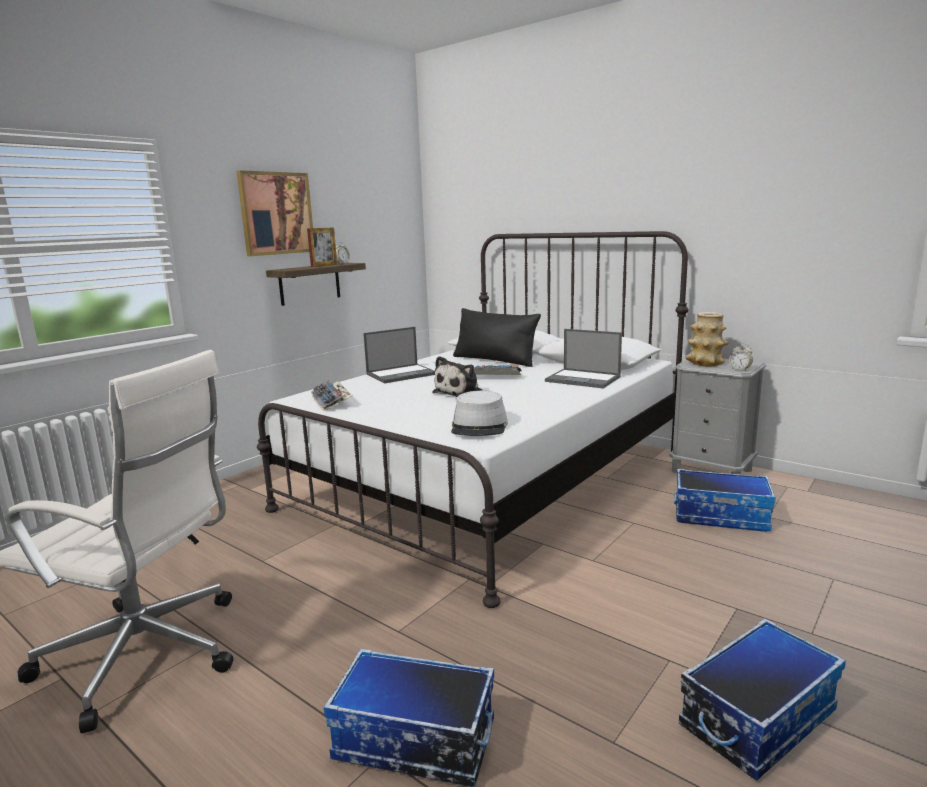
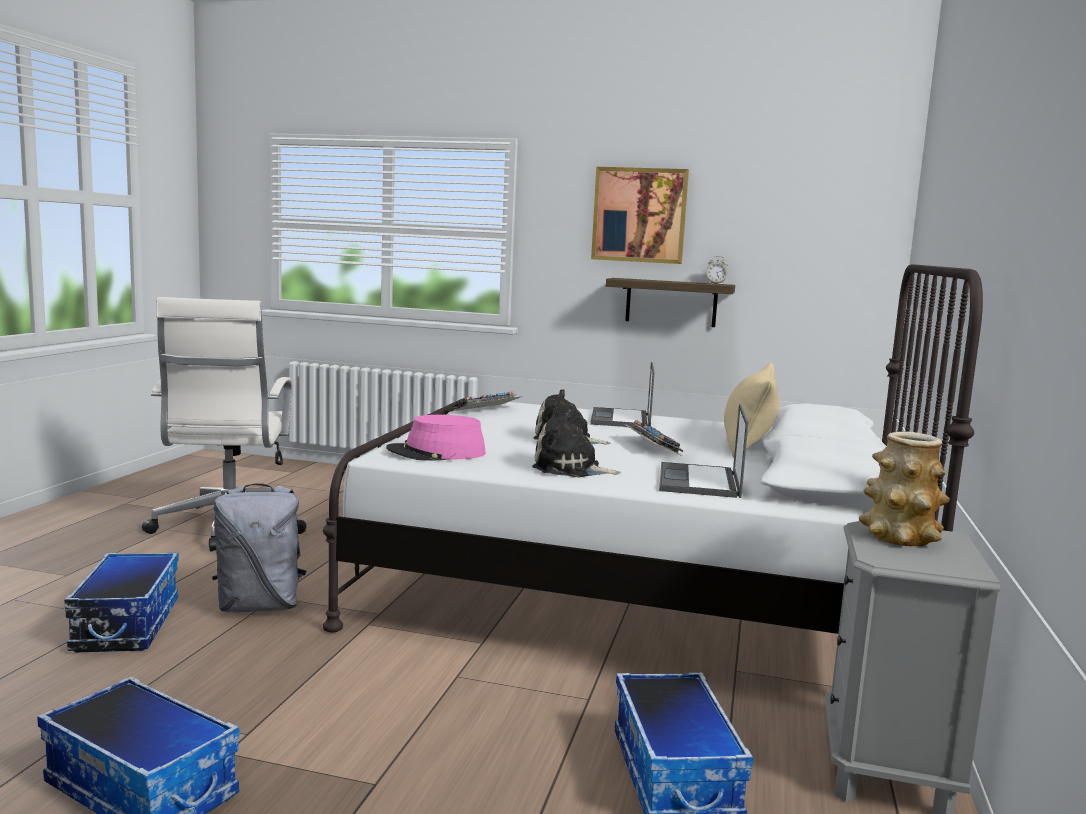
camera: 65 degrees right, 5 degrees down
picture frame [307,227,337,267] -> none
laptop [363,327,435,383] -> laptop turned 60 degrees clockwise [590,362,655,427]
grey hat [451,390,508,436] -> pink hat [386,415,486,461]
black pillow [453,308,541,367] -> beige pillow [724,363,780,457]
alarm clock [729,343,753,371] -> none
none -> grey backpack [212,483,306,612]
none -> plush toy [532,410,621,477]

